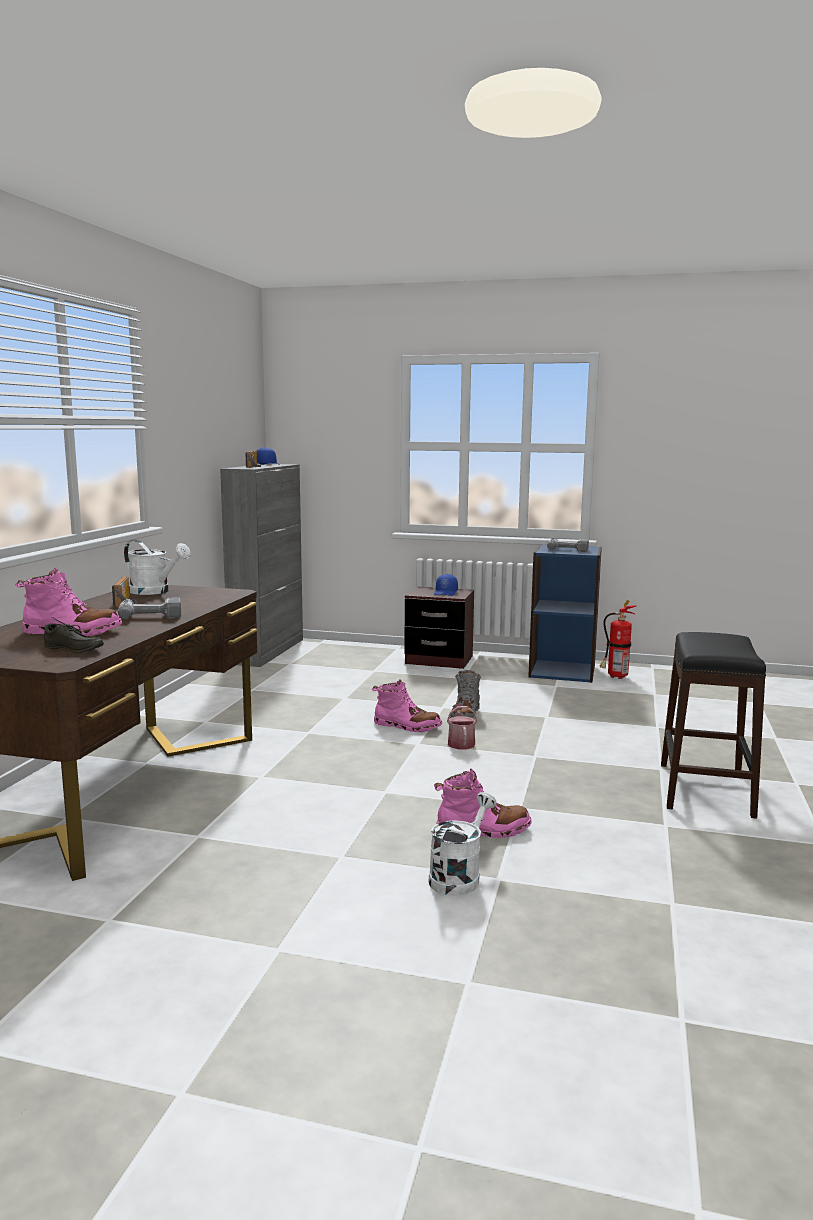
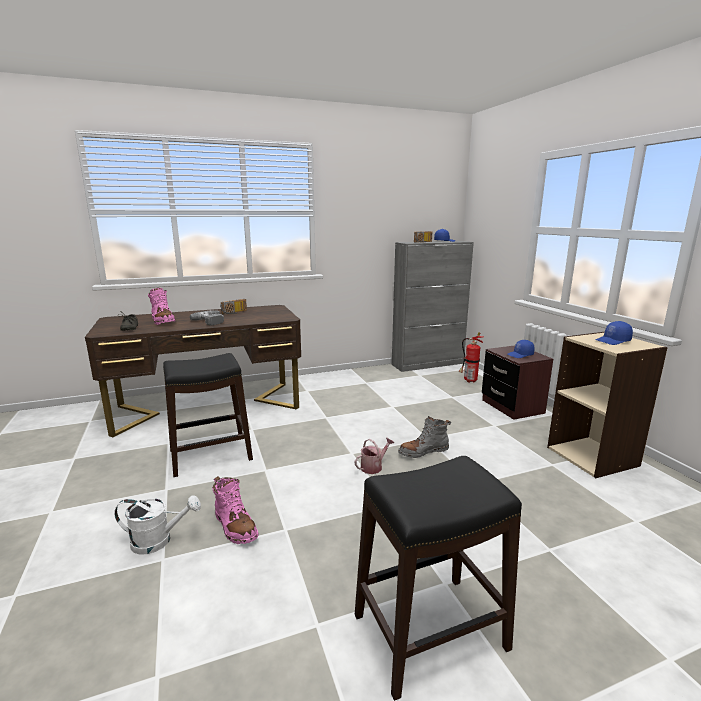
camera: 55 degrees right, 5 degrees up
white watering can [124,539,191,595] -> none
pink boot [372,680,442,732] -> none
blue bookcase [528,544,602,683] -> beige bookcase [547,332,668,478]
power drill [547,538,589,552] -> blue cap [596,321,633,345]
fire extinguisher [599,600,636,679] -> fire extinguisher moved to [459,332,483,383]
none -> black stool [163,353,253,477]

